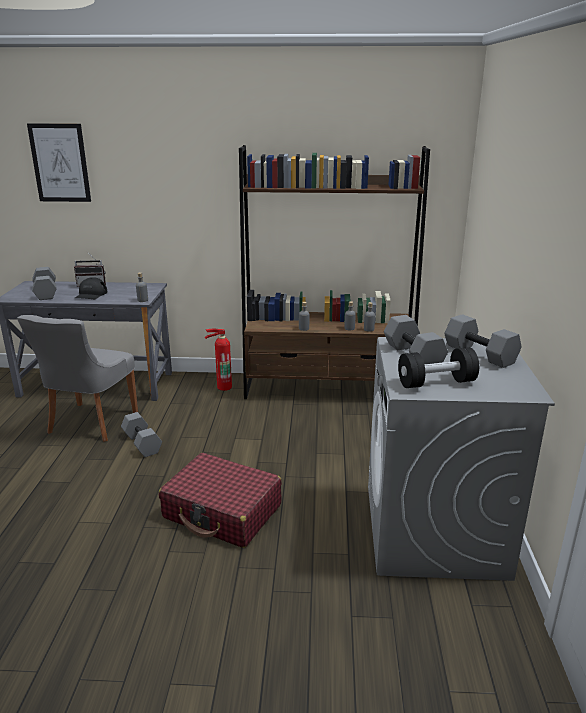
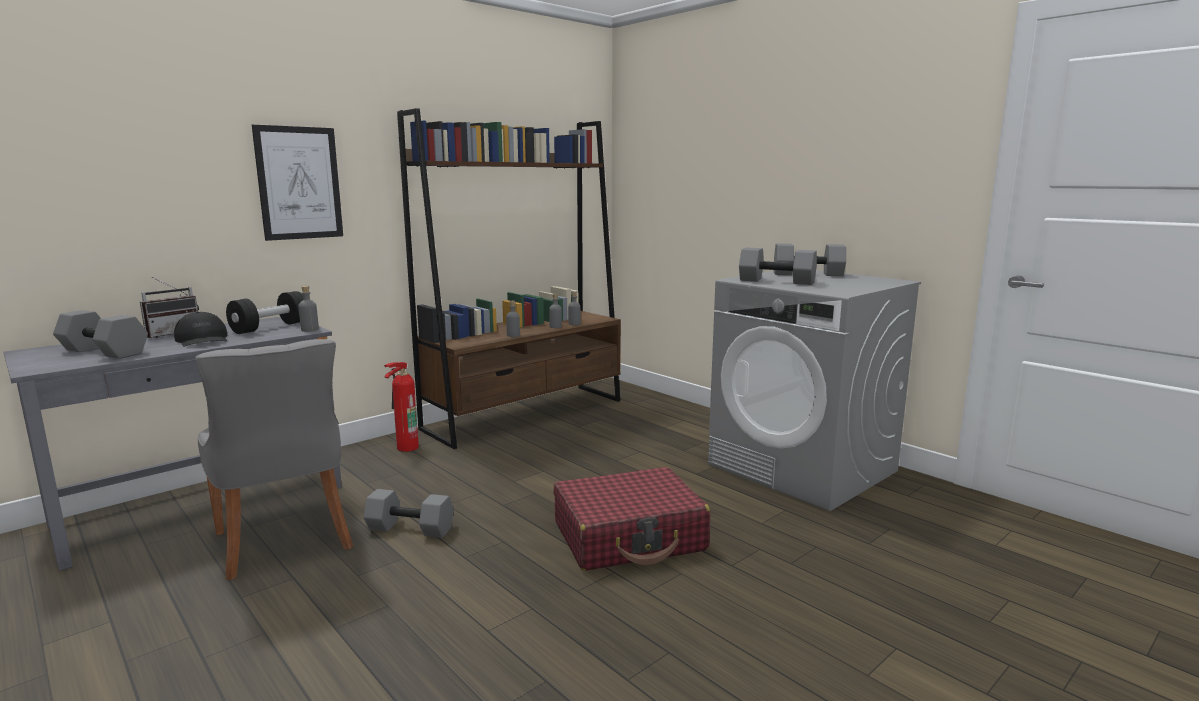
camera: 45 degrees left, 10 degrees down
picture [27,123,91,202] -> picture moved to [252,125,343,241]
black dumbbell [398,347,479,388] -> black dumbbell moved to [226,291,303,334]

